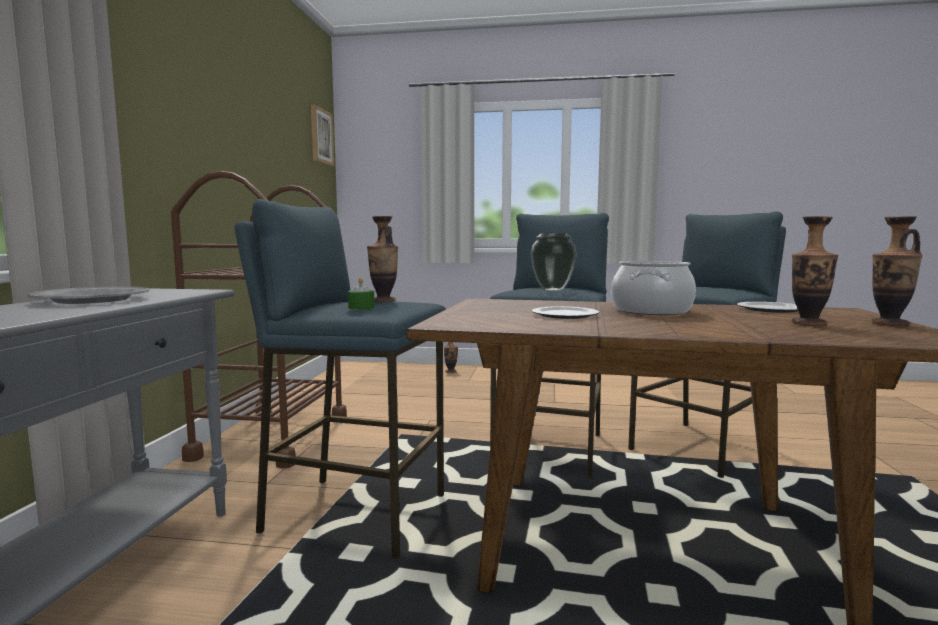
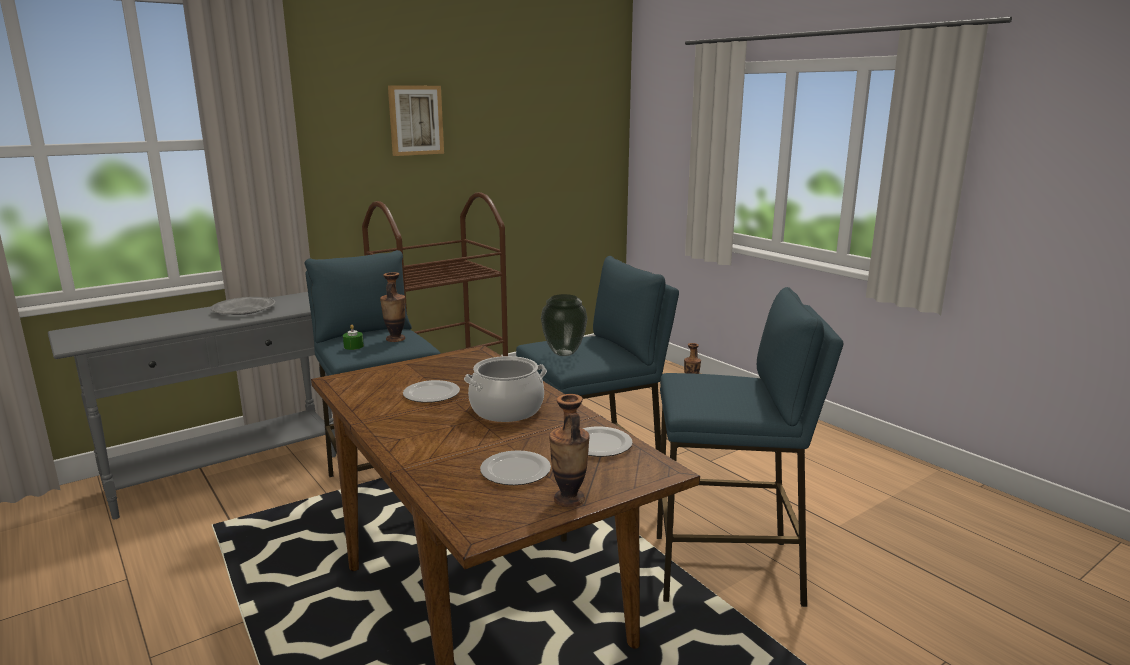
camera: 45 degrees right, 10 degrees up
picture [311,104,334,166] -> picture moved to [388,85,444,156]
vase [791,216,838,326] -> plate [480,450,551,485]

